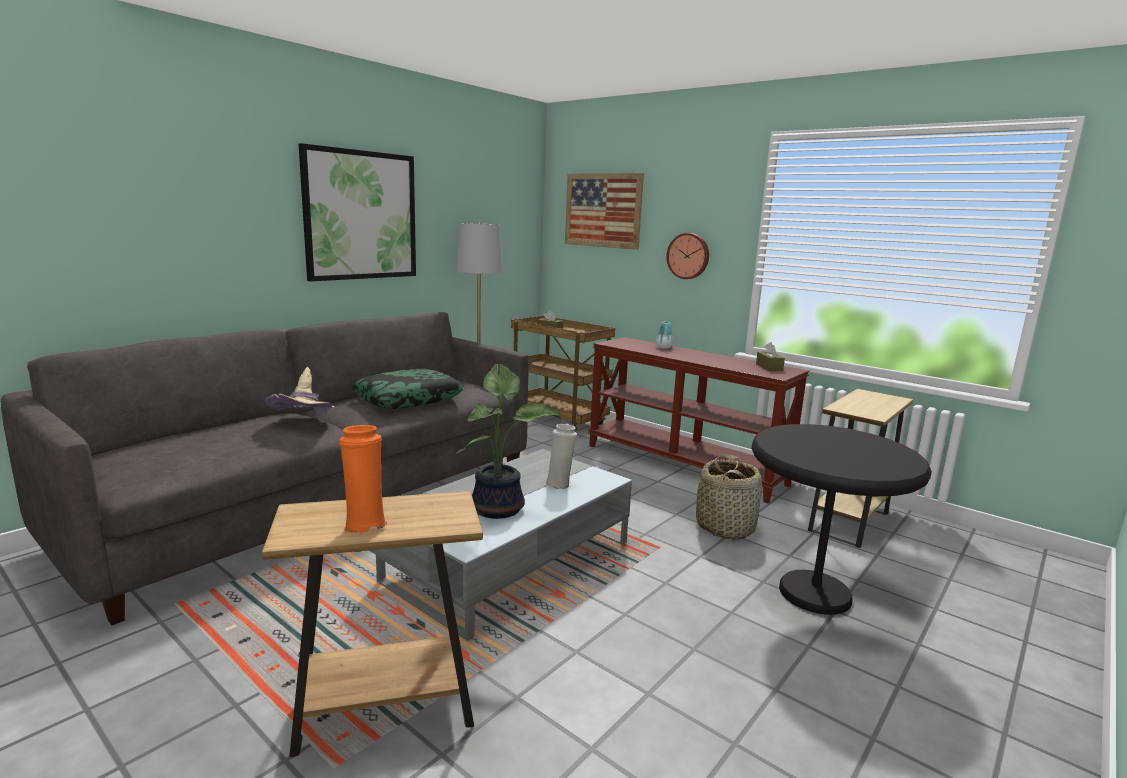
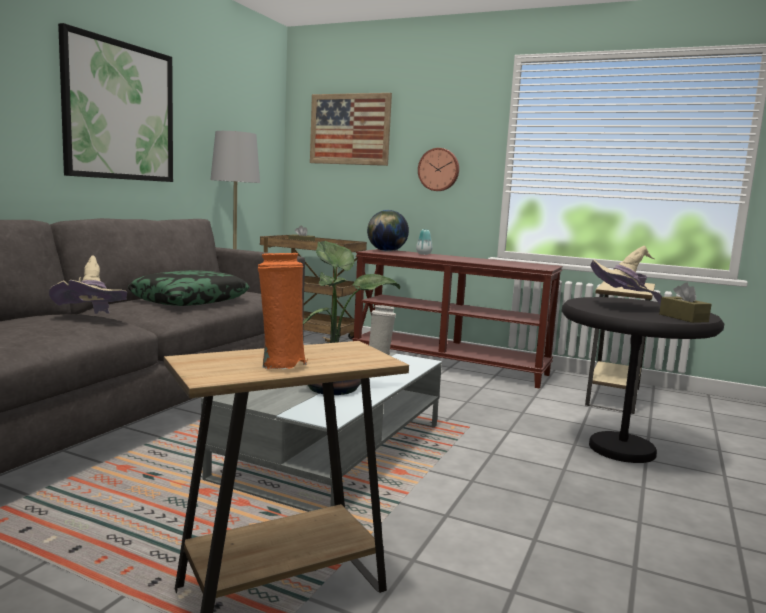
camera: 15 degrees left, 5 degrees down
basket [696,454,762,540] -> none
brown tissue box [756,342,785,371] -> brown tissue box moved to [659,283,711,323]
none -> globe [367,210,409,252]
none -> beige hat [590,246,662,305]

